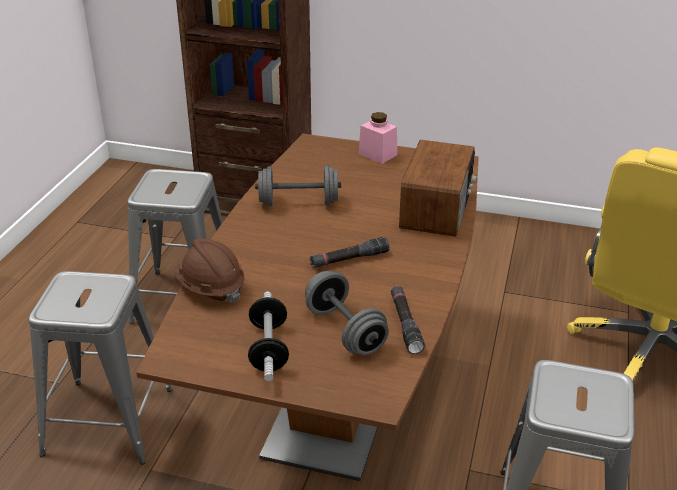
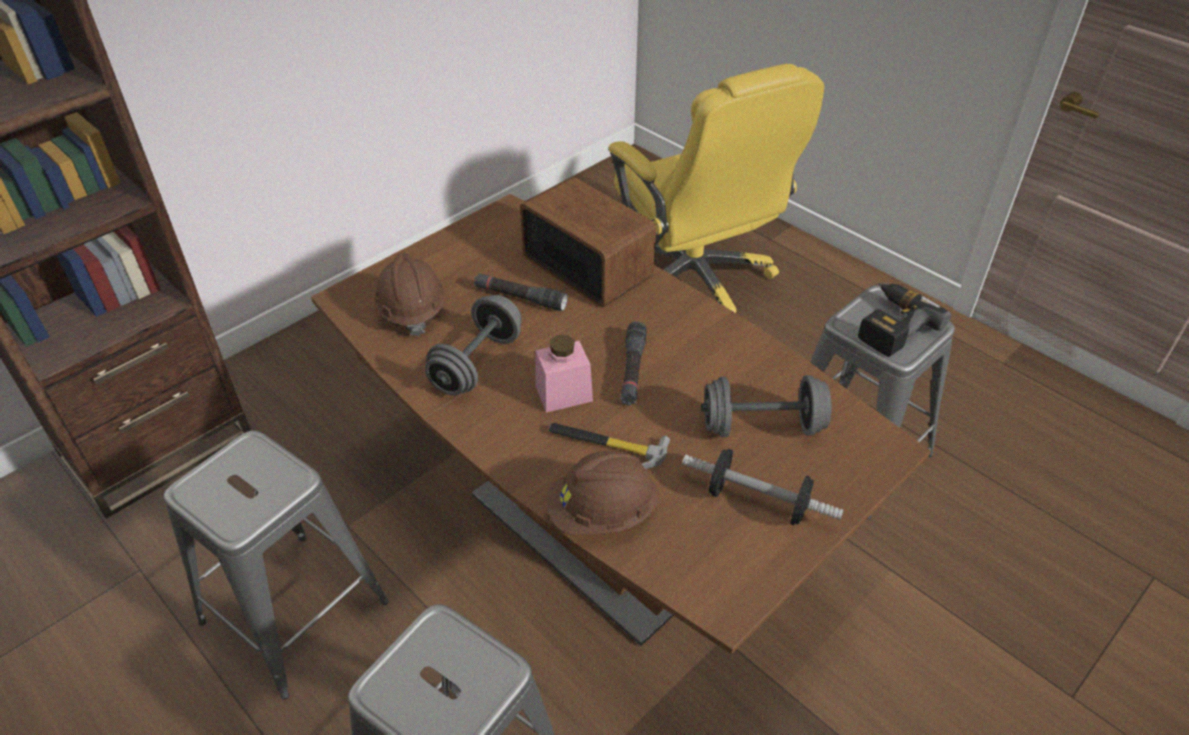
camera: 60 degrees left, 10 degrees up
pink jar [359,112,397,164] -> pink jar moved to [535,335,593,413]
black flashlight [391,286,425,354] -> black flashlight moved to [474,273,568,311]
none -> brown hard hat [375,252,445,336]
none -> hammer [549,423,670,469]
none -> power drill [858,283,951,357]

